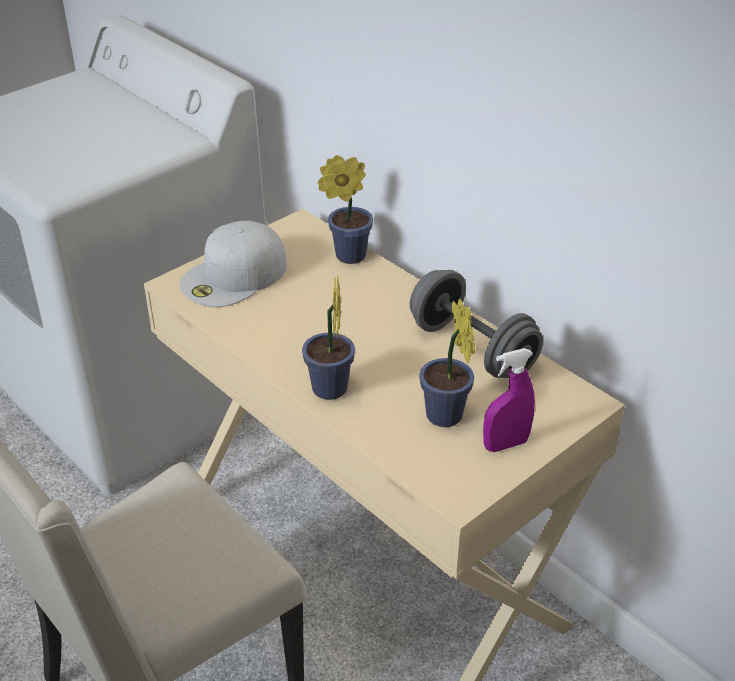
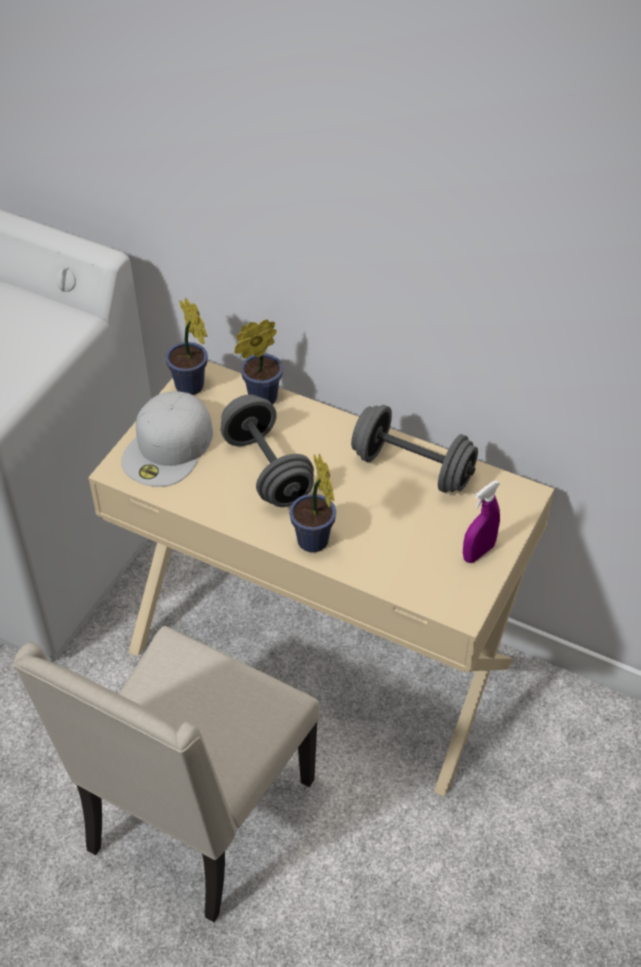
camera: 20 degrees left, 10 degrees up
potted plant [419,298,475,427] -> potted plant moved to [165,297,208,395]
none -> grey dumbbell [221,394,314,507]

